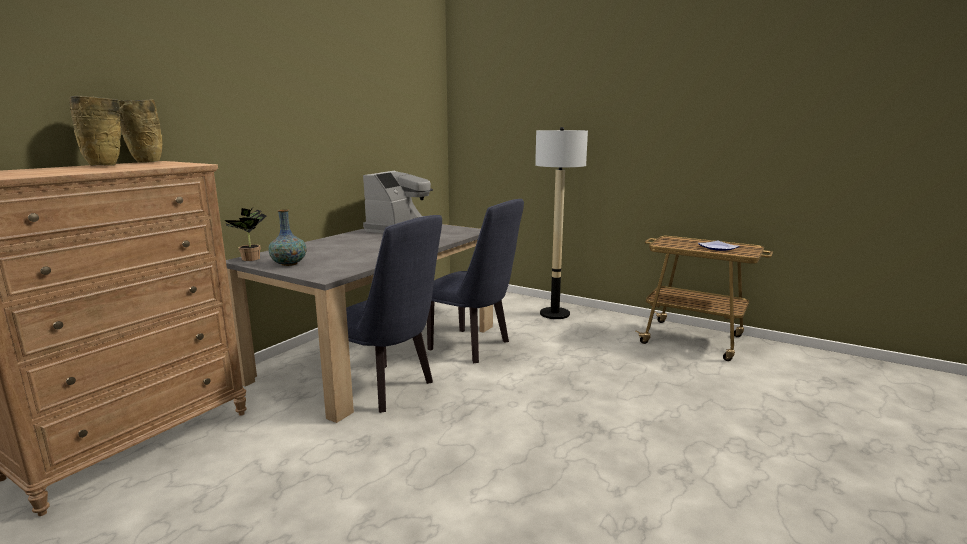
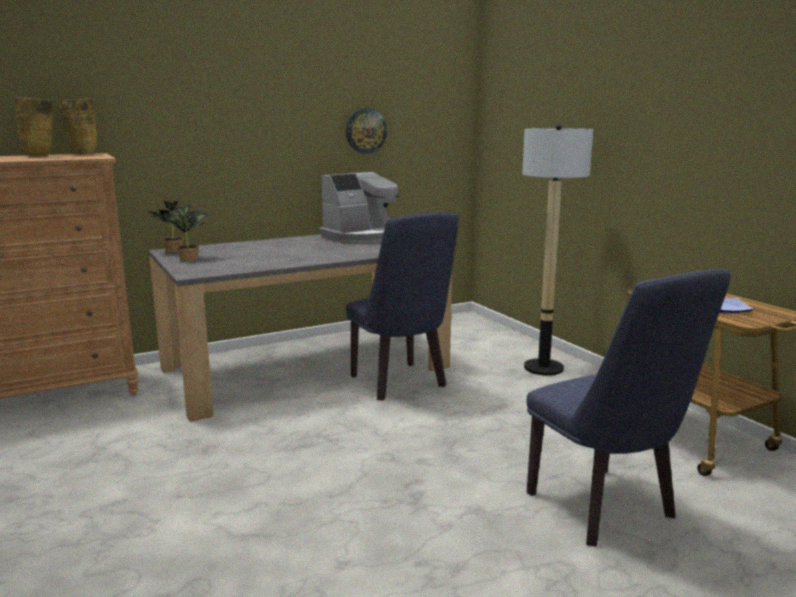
camera: 30 degrees right, 0 degrees up
vase [268,209,307,266] -> potted plant [163,205,211,261]
blue chair [346,215,442,413] -> blue chair moved to [527,269,731,547]
none -> wall clock [346,108,387,154]

